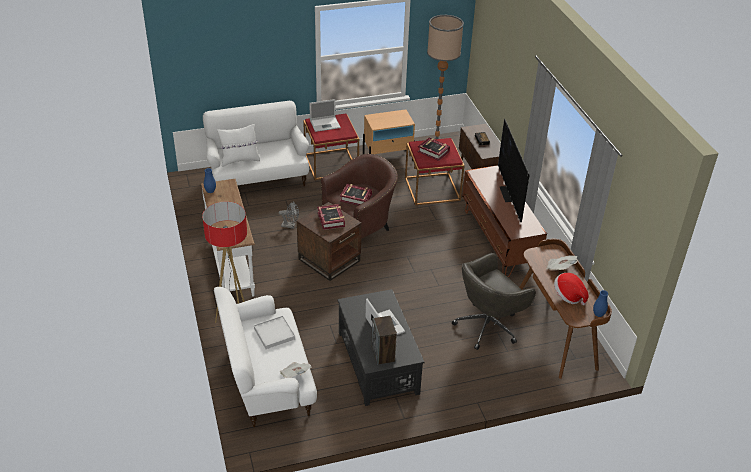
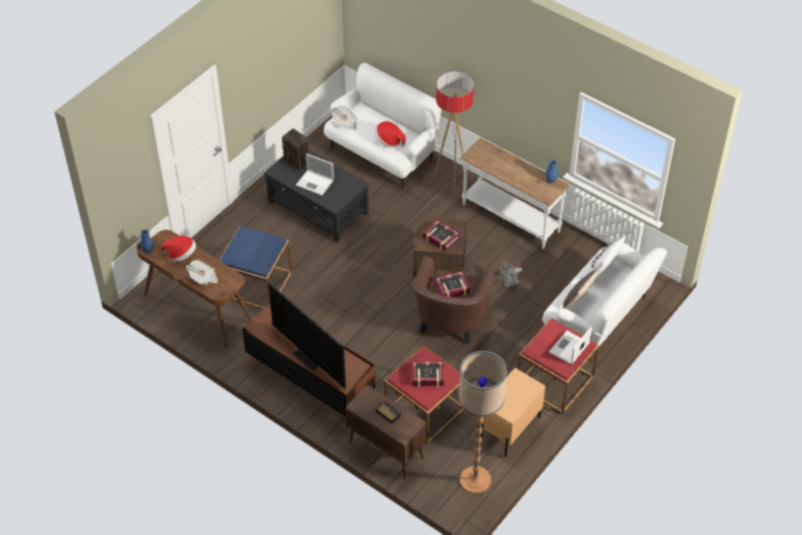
camera: 145 degrees right, 10 degrees up
white tray [254,316,295,349] -> hat [375,121,406,148]
grey office chair [452,253,536,350] -> blue side table [219,226,292,309]
none -> pillow [562,268,600,309]

